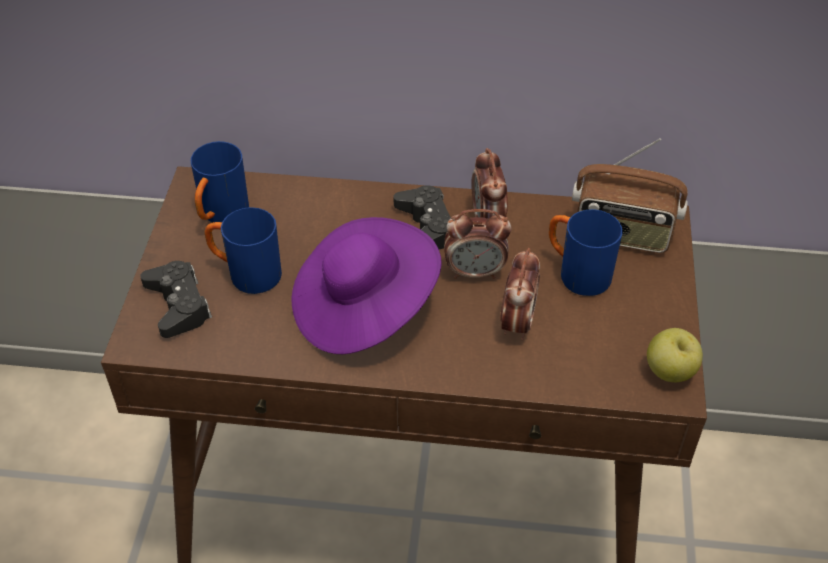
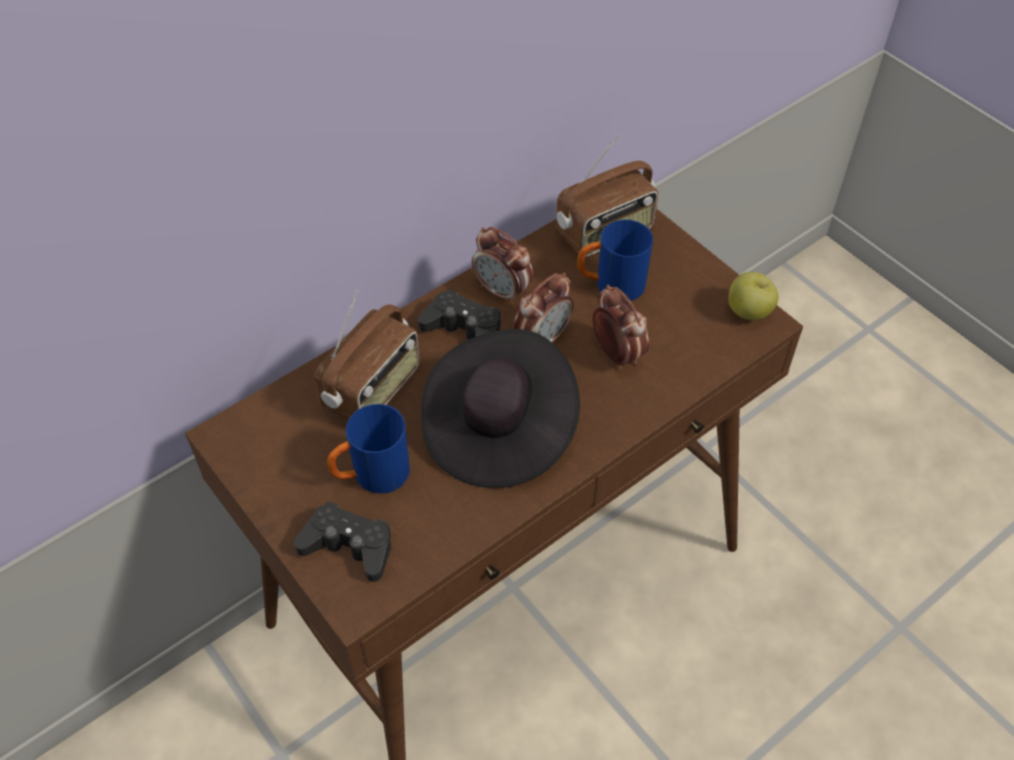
camera: 45 degrees left, 5 degrees up
blue mug [191,141,249,222] -> none
purple hat [291,217,442,354] -> black hat [421,329,580,488]
none -> radio [315,291,420,420]

